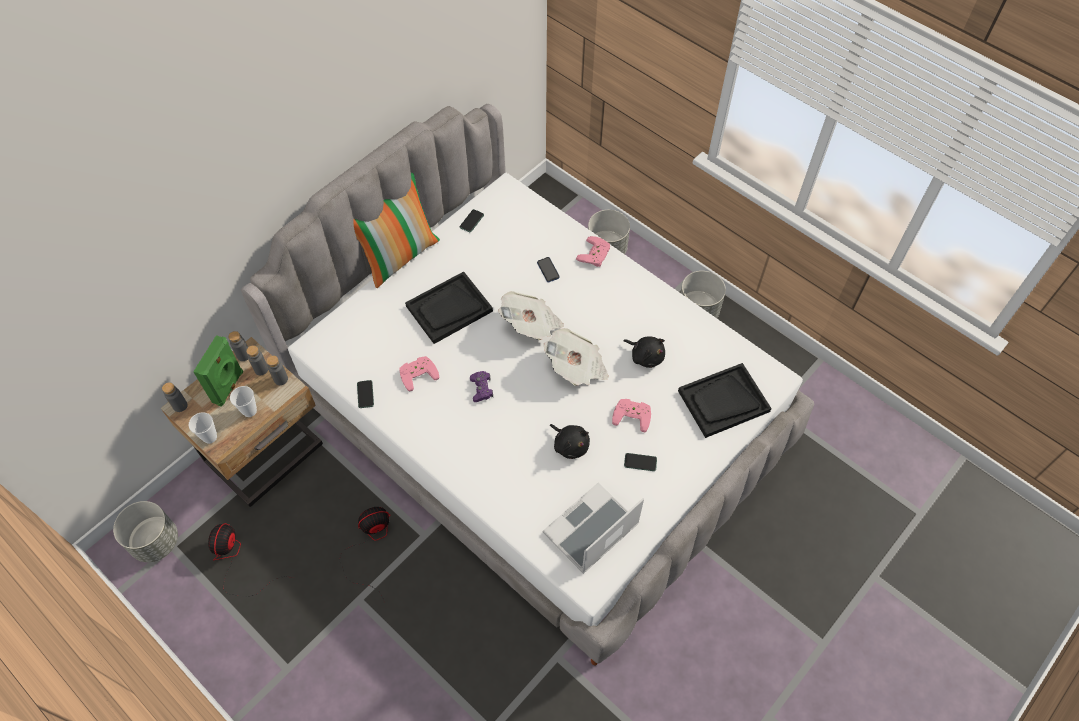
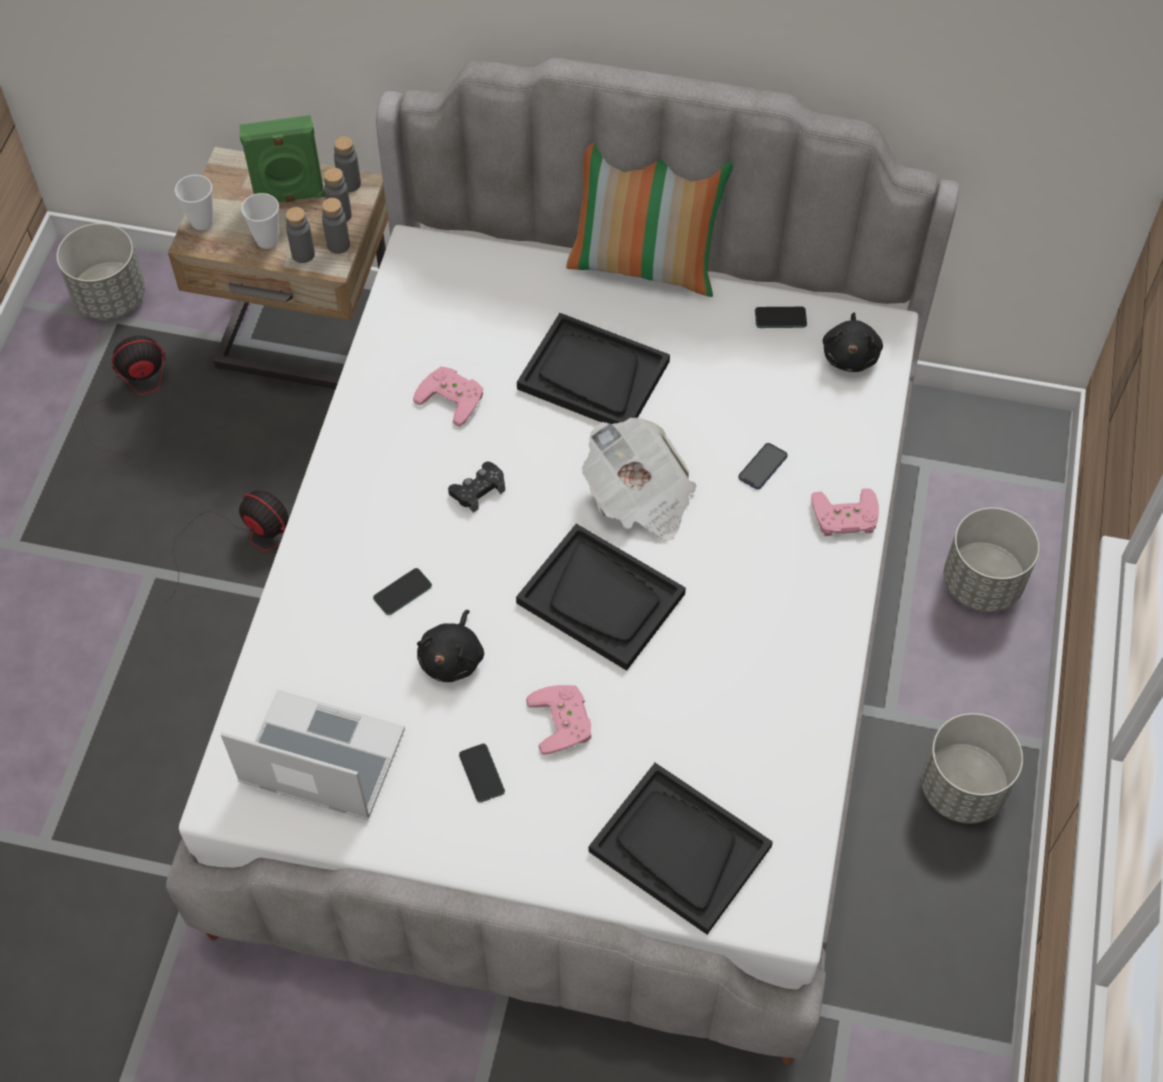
camera: 60 degrees right, 0 degrees up
grey bottle [162,382,188,412] -> grey bottle moved to [286,207,315,263]
phone [357,380,374,408] -> phone moved to [373,568,432,615]
purple game controller [470,371,493,402] -> black game controller [448,462,505,512]
newspaper [544,328,609,386] -> black tray [516,523,686,671]
black plush toy [623,336,665,368] -> black plush toy moved to [823,313,883,372]

